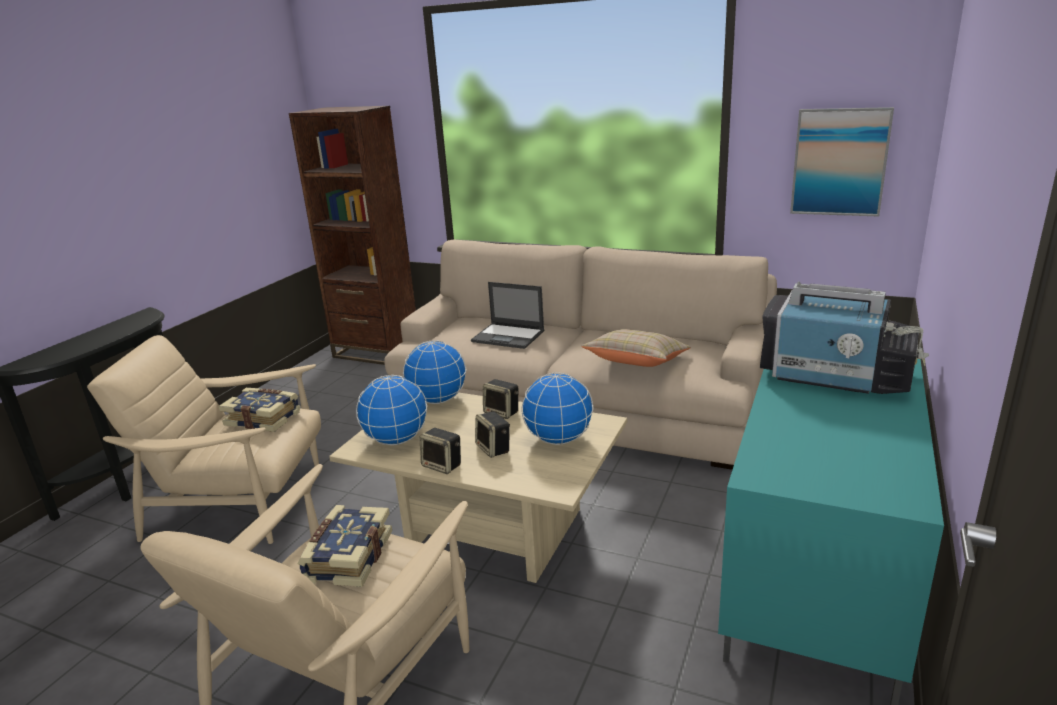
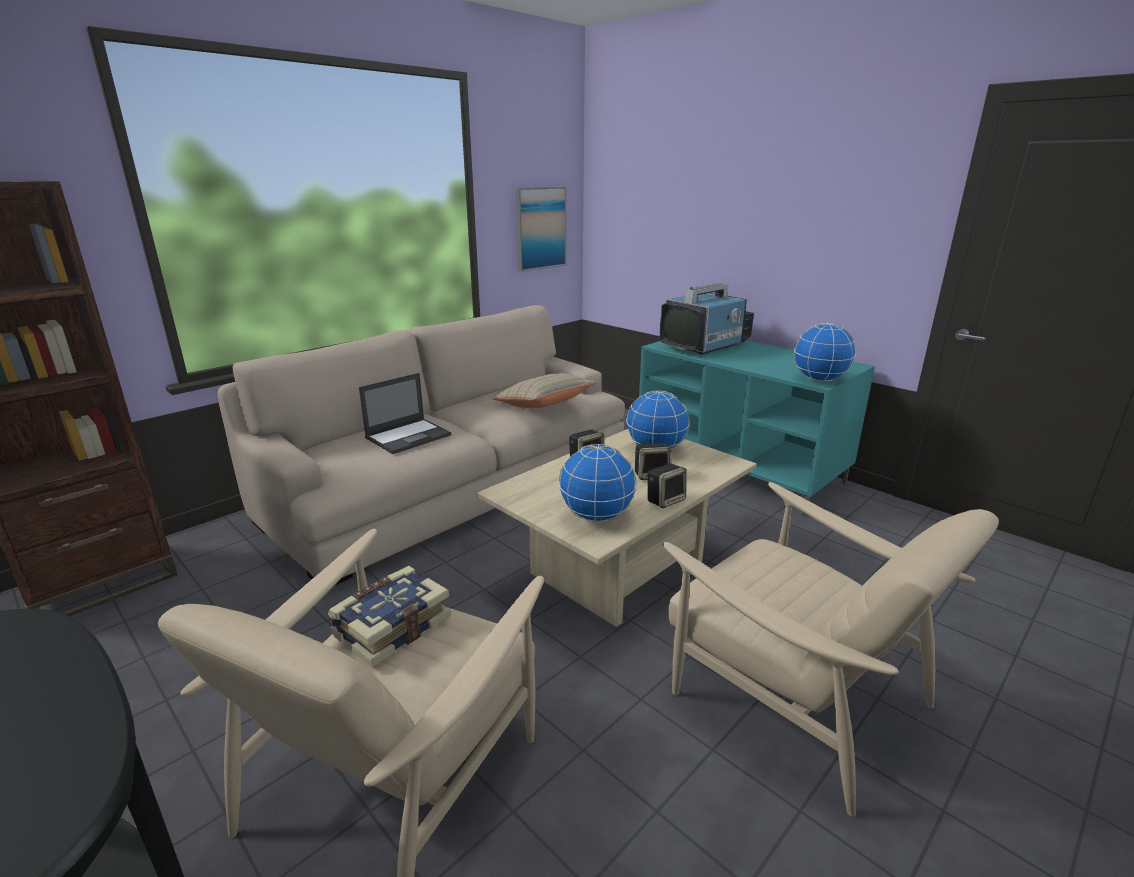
camera: 70 degrees left, 0 degrees up
book [298,505,392,587] -> none
globe [403,340,466,404] -> globe moved to [794,323,856,382]

